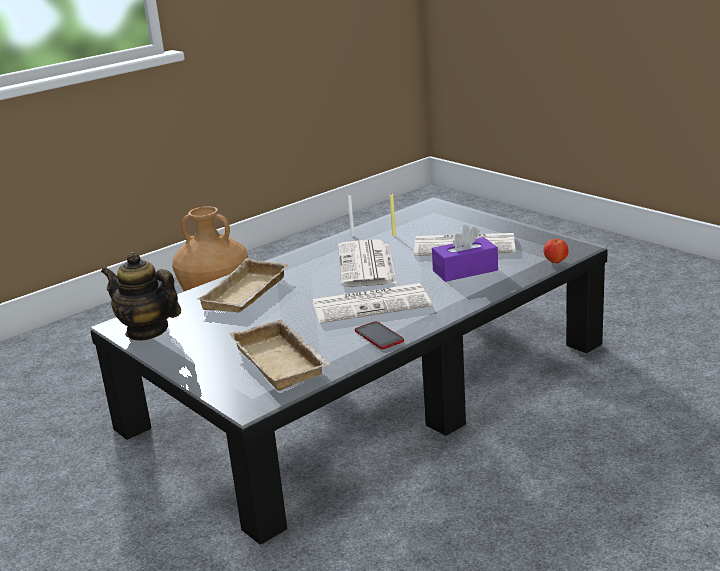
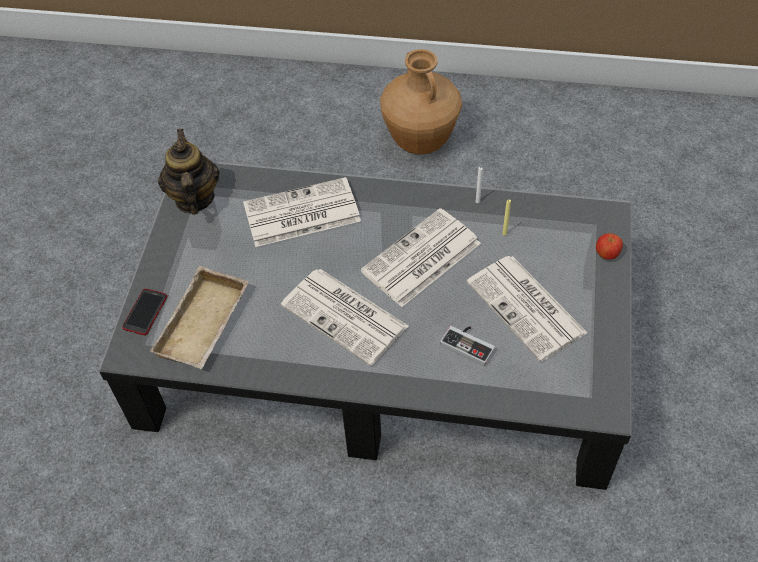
camera: 50 degrees right, 30 degrees up
beige tray [196,258,289,312] -> newspaper [243,177,361,247]
phone [355,321,404,349] -> phone moved to [122,289,167,335]
purple tissue box [432,225,498,282] -> game controller [440,326,495,366]
apple [544,239,568,263] -> apple moved to [596,233,623,259]

